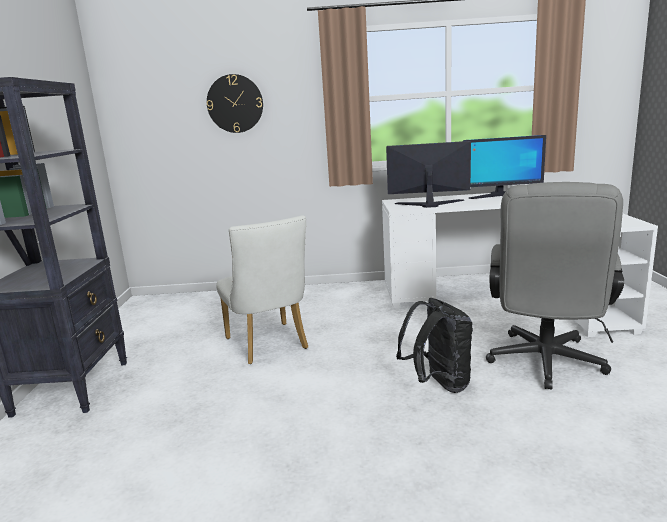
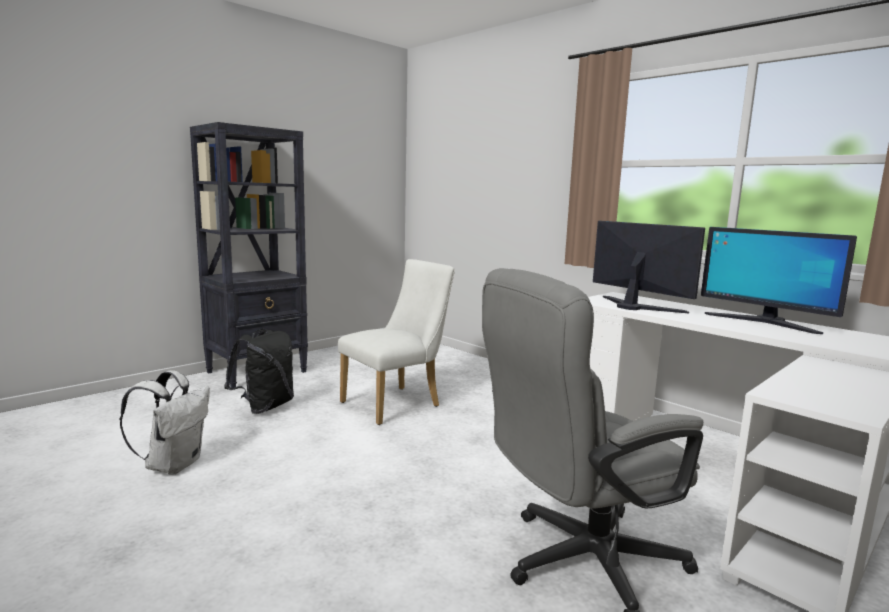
camera: 45 degrees right, 5 degrees down
wall clock [207,74,263,133] -> none
white chair [216,215,308,364] -> white chair turned 150 degrees counterclockwise [338,259,455,425]
black backpack [396,298,473,393] -> black backpack moved to [224,329,294,414]
none -> white backpack [120,370,210,475]

